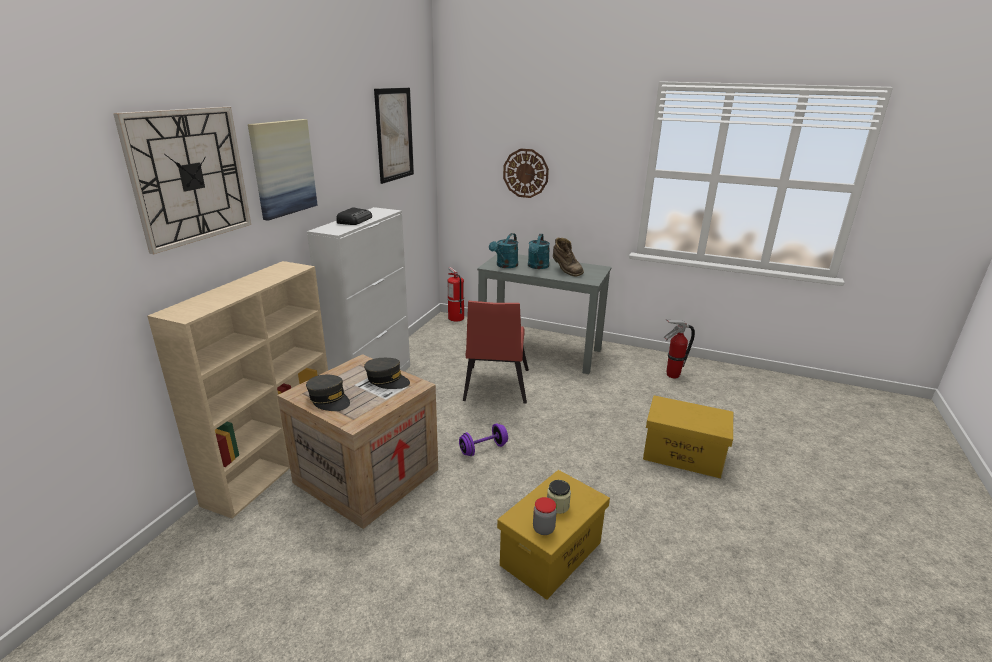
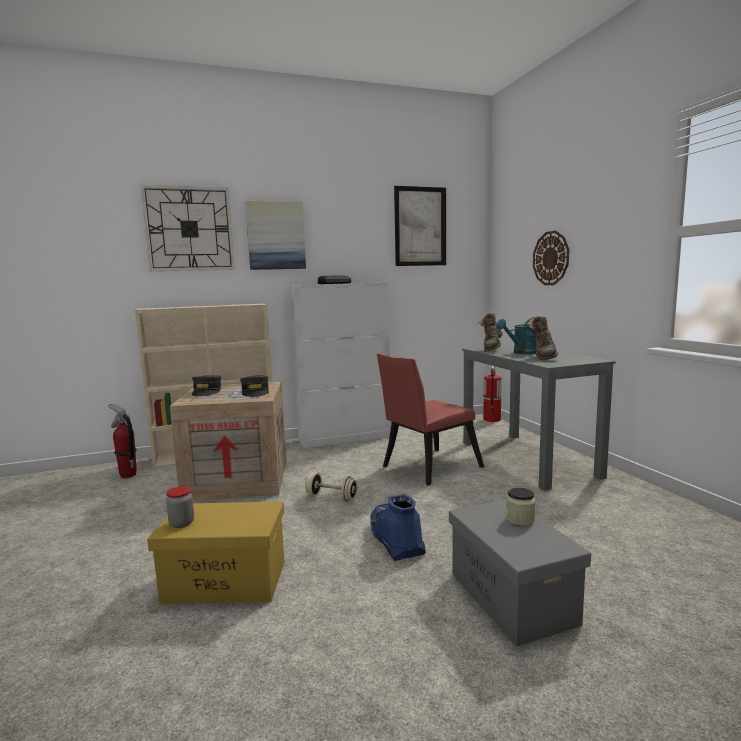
camera: 50 degrees right, 15 degrees down
purple dumbbell [459,424,508,456] -> beige dumbbell [305,472,357,502]
turquoise watering can [489,233,518,268] -> brown boot [478,313,503,352]
jar [547,480,571,514] -> jar moved to [506,488,535,526]
yellow storage box [643,395,733,478] -> grey storage box [449,499,591,646]
fire extinguisher [664,320,695,378] -> fire extinguisher moved to [108,404,137,478]
none -> blue boot [370,494,426,561]

